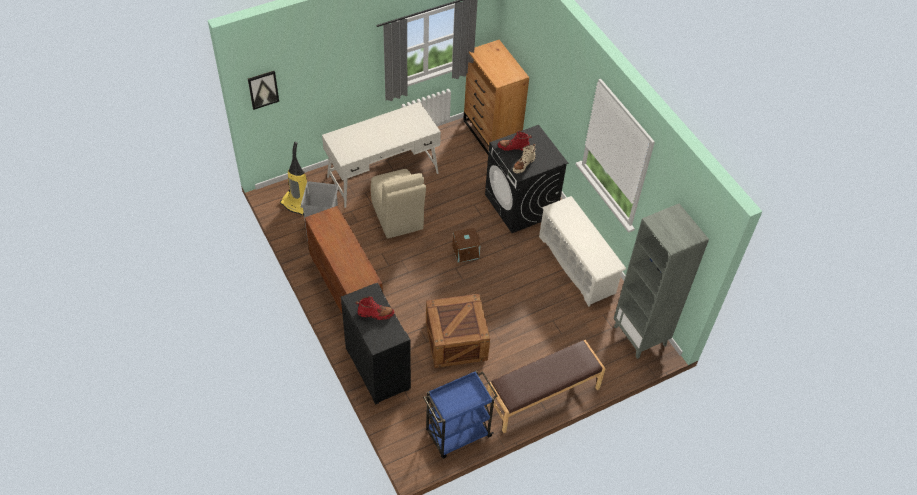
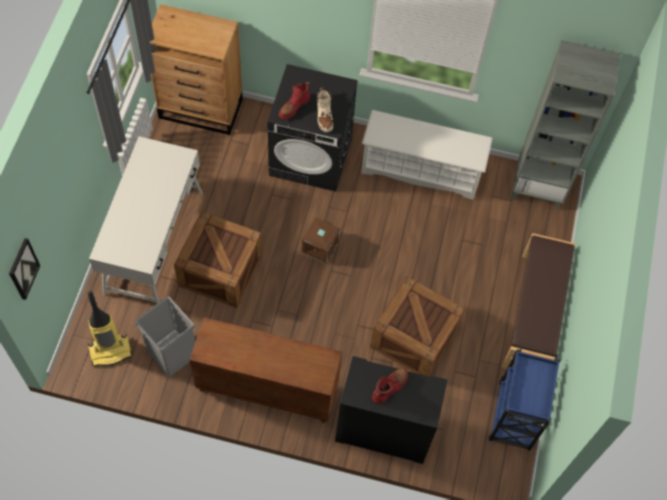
camera: 50 degrees left, 10 degrees up
beige chair [371,169,426,239] -> crate [174,211,262,308]

